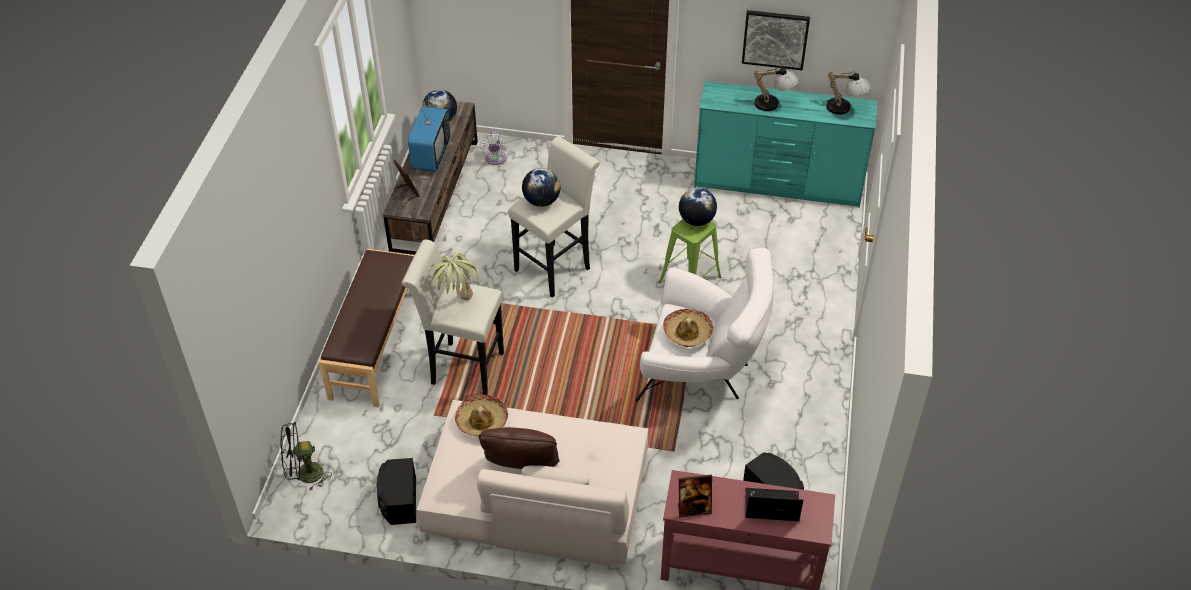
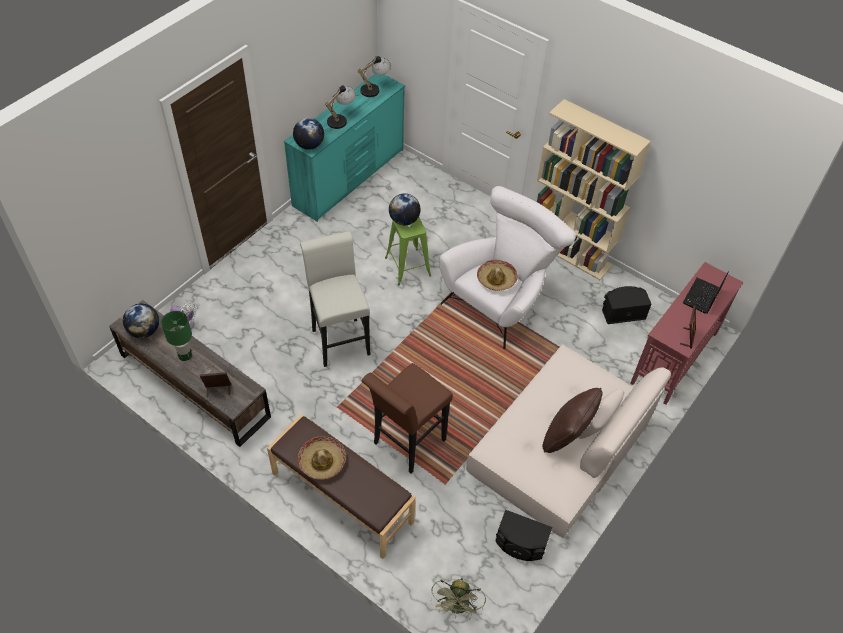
camera: 65 degrees left, 5 degrees up
black fan [280,422,332,491] -> green fan [431,578,486,618]
white stool [402,240,504,395] -> brown stool [362,363,453,473]
television [408,93,451,172] -> green table lamp [161,311,192,361]
potted plant [429,252,481,300] -> none
hat [455,395,508,437] -> hat moved to [298,436,346,480]
globe [522,168,560,207] -> globe moved to [293,118,324,150]
picture [742,10,810,70] -> none
none -> beige bookcase [537,99,651,280]

